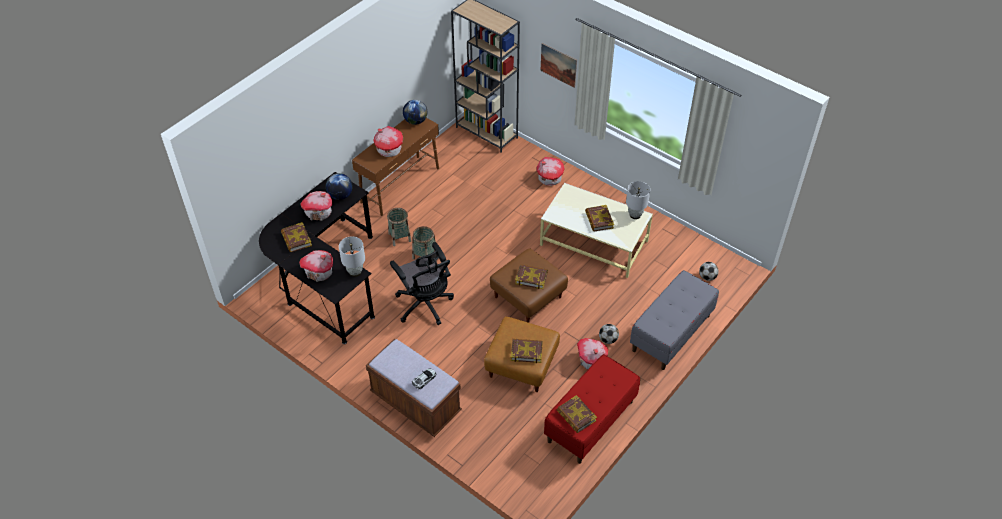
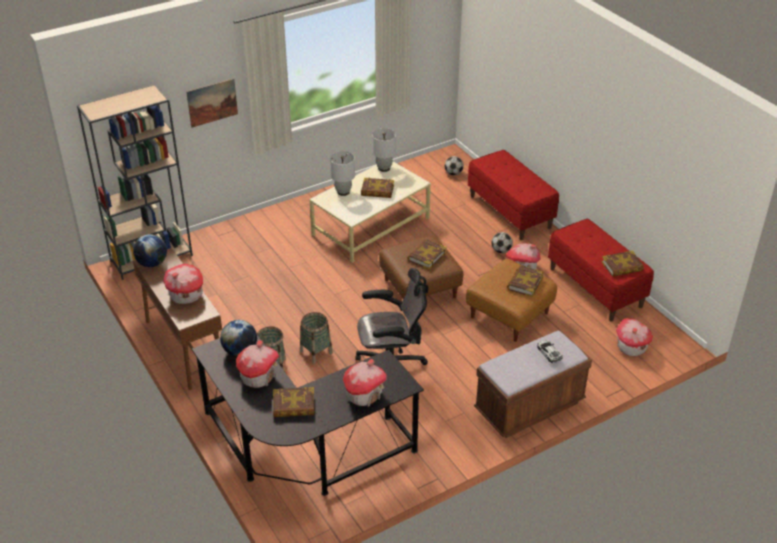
camera: 70 degrees left, 10 degrees down
white table lamp [339,236,365,277] -> white table lamp moved to [330,151,355,196]
toy house [537,157,565,186] -> toy house moved to [616,318,653,356]
grey bench [630,270,719,370] -> red bench [468,150,559,240]

